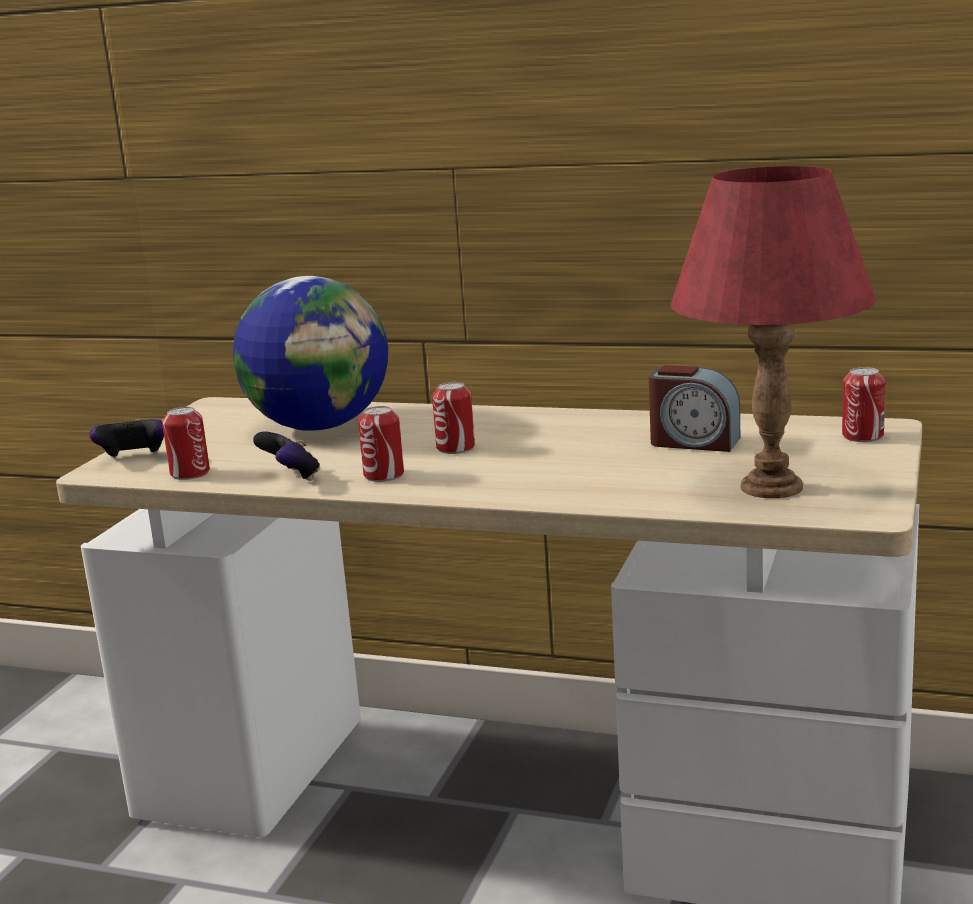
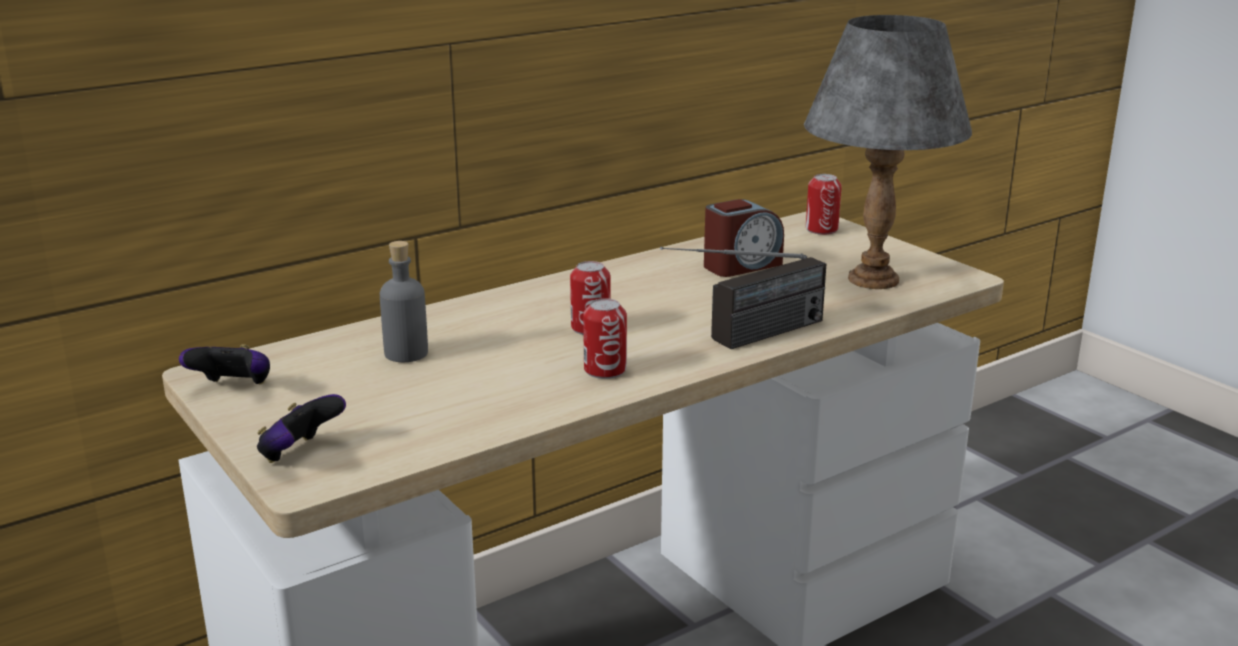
camera: 55 degrees left, 5 degrees up
can [162,407,210,480] -> none
globe [233,276,388,431] -> grey bottle [380,241,428,362]
game controller [253,431,320,481] -> game controller moved to [179,344,270,384]
red table lamp [670,166,876,498] -> grey table lamp [804,15,972,289]
none -> radio [660,247,826,349]

